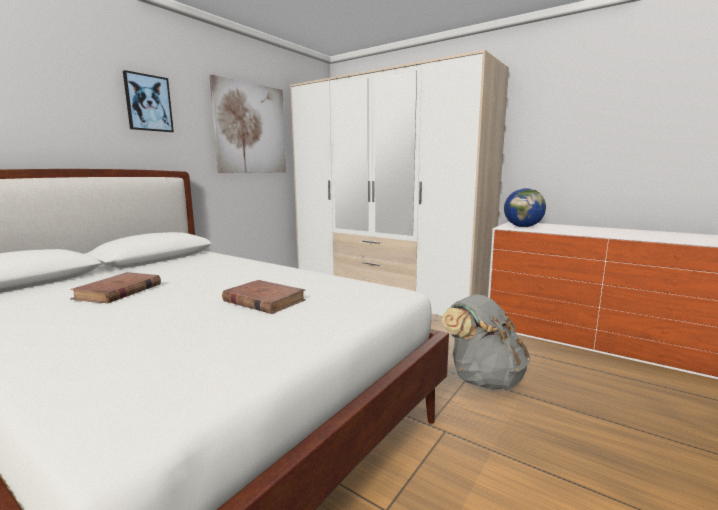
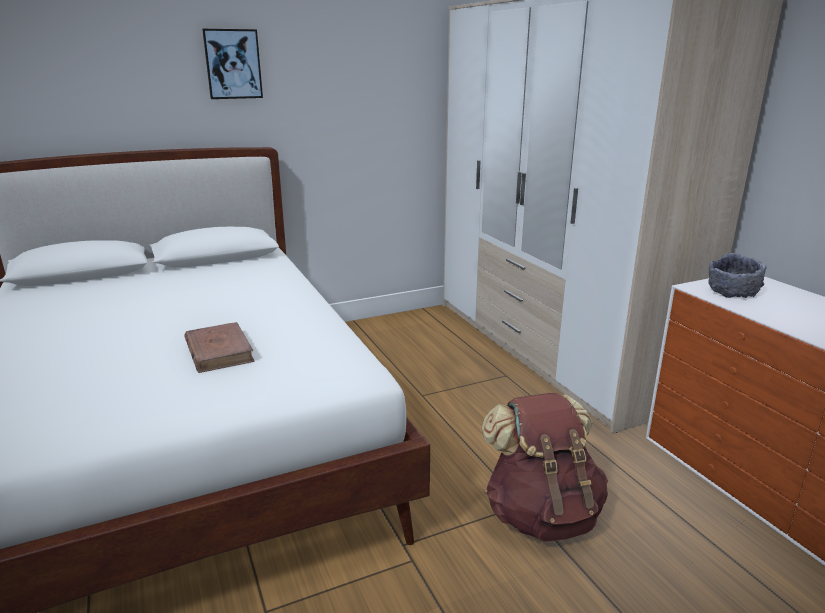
camera: 30 degrees right, 10 degrees up
brown book [70,272,161,303] -> none
picture [209,74,286,173] -> none
grey backpack [441,294,530,390] -> brown backpack [482,393,608,542]
globe [504,188,546,227] -> grey bowl [708,253,766,298]

